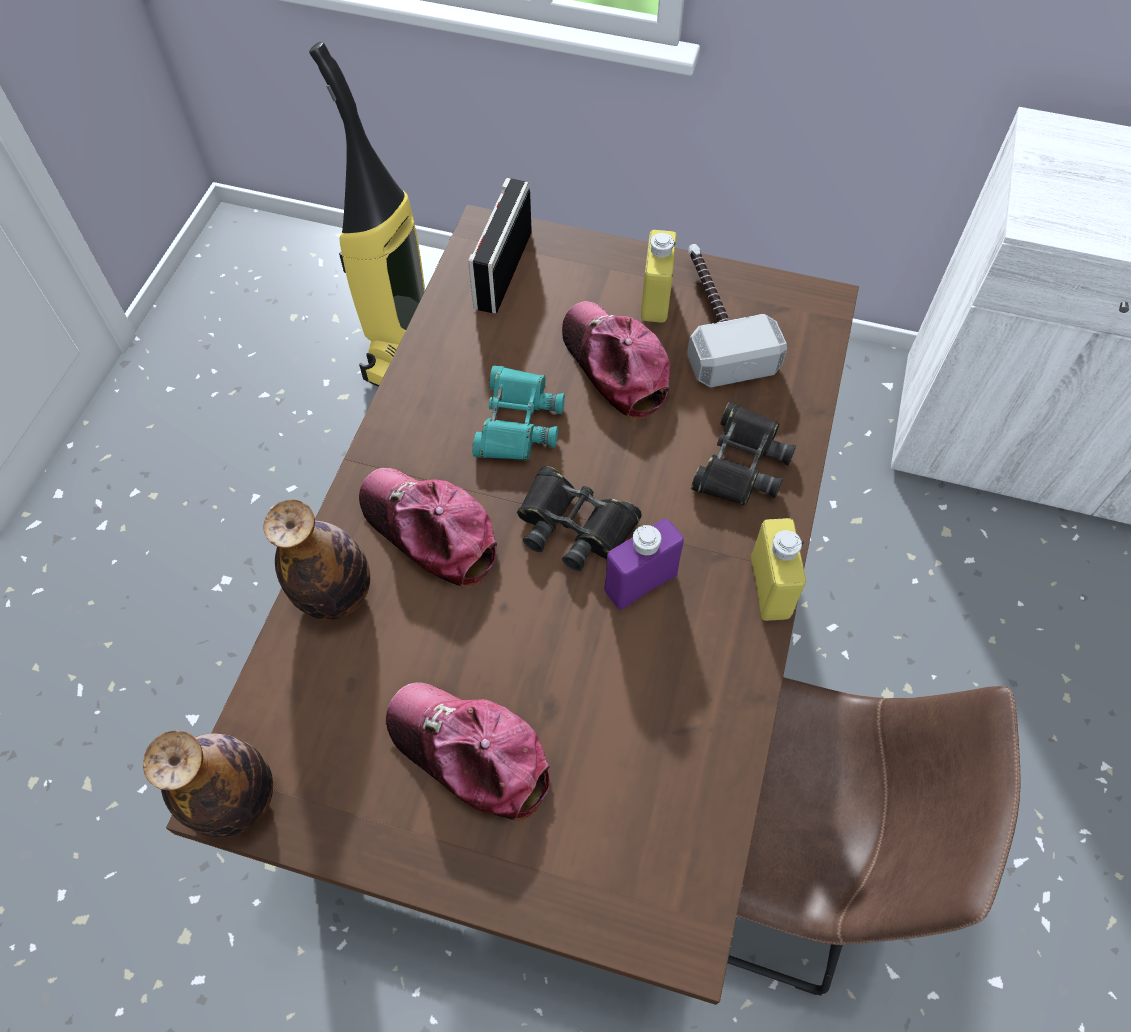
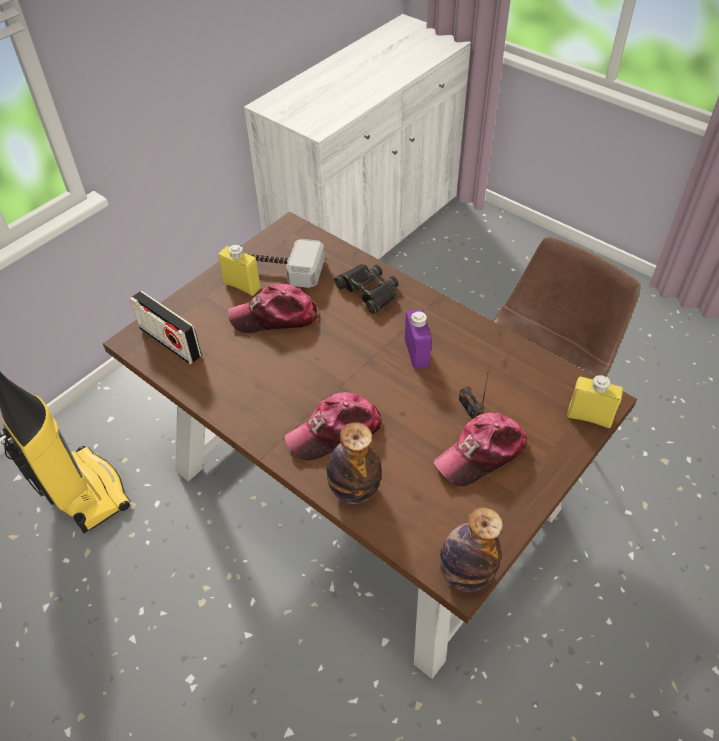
camera: 65 degrees left, 10 degrees down
turquoise binoculars [472,365,565,461] -> none
black binoculars [517,466,642,571] -> none
yellow bottle [751,518,806,621] -> yellow bottle moved to [567,375,623,428]
none -> radio [459,363,490,419]

